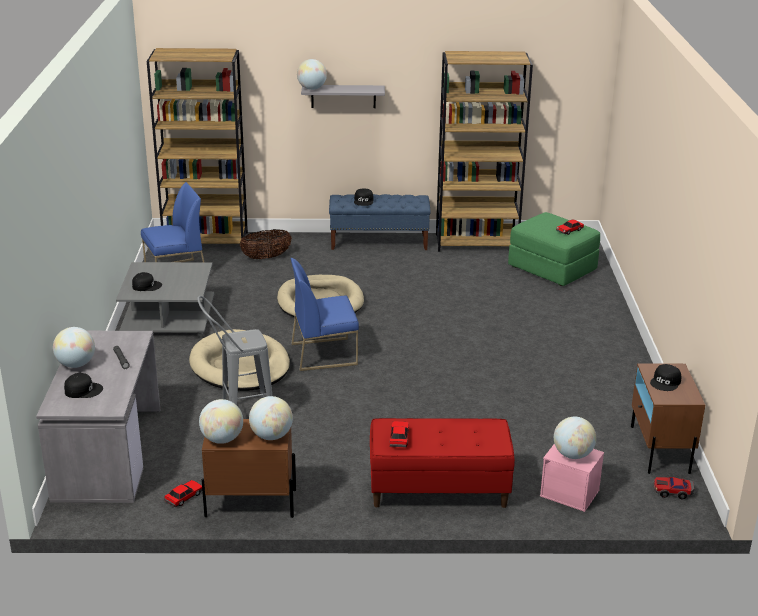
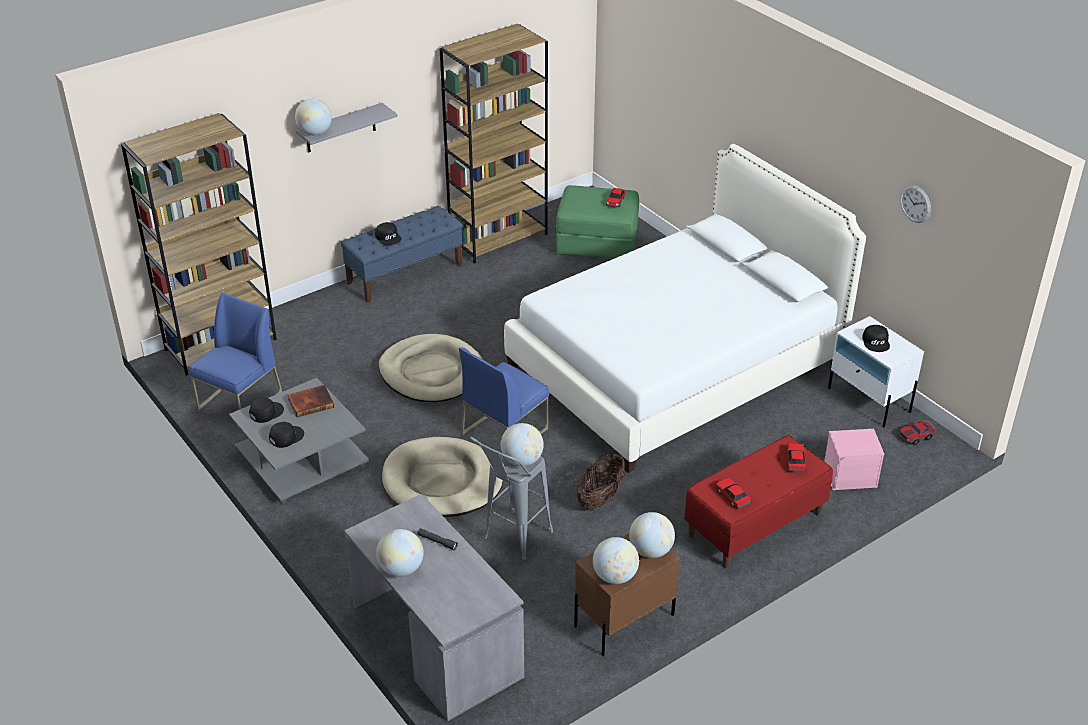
camera: 35 degrees left, 10 degrees up
black cap [64,373,103,398] -> black cap moved to [249,398,284,423]
toy car [164,480,202,507] -> toy car moved to [787,443,806,472]
basket [240,229,292,259] -> basket moved to [577,454,625,509]
globe [554,417,596,459] -> globe moved to [501,423,544,466]
brown nightstand [631,363,705,474] -> white nightstand [828,316,924,427]
none -> book [287,385,334,417]
none -> white bed [504,144,866,473]
none -> wall clock [900,185,931,223]

